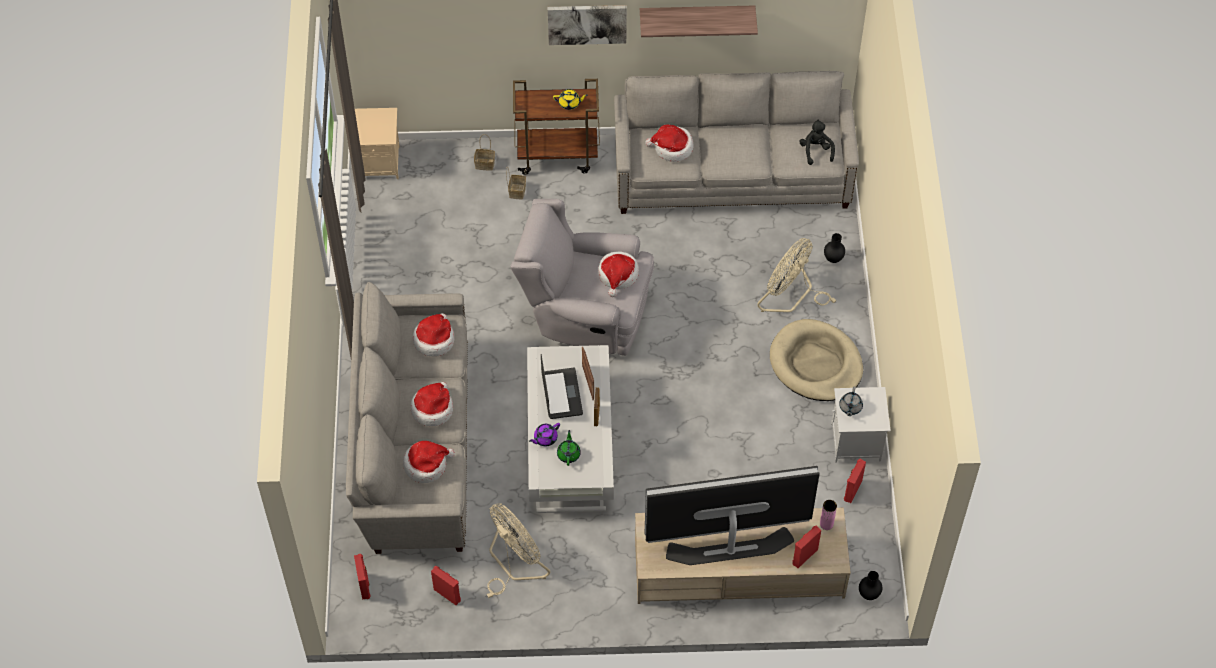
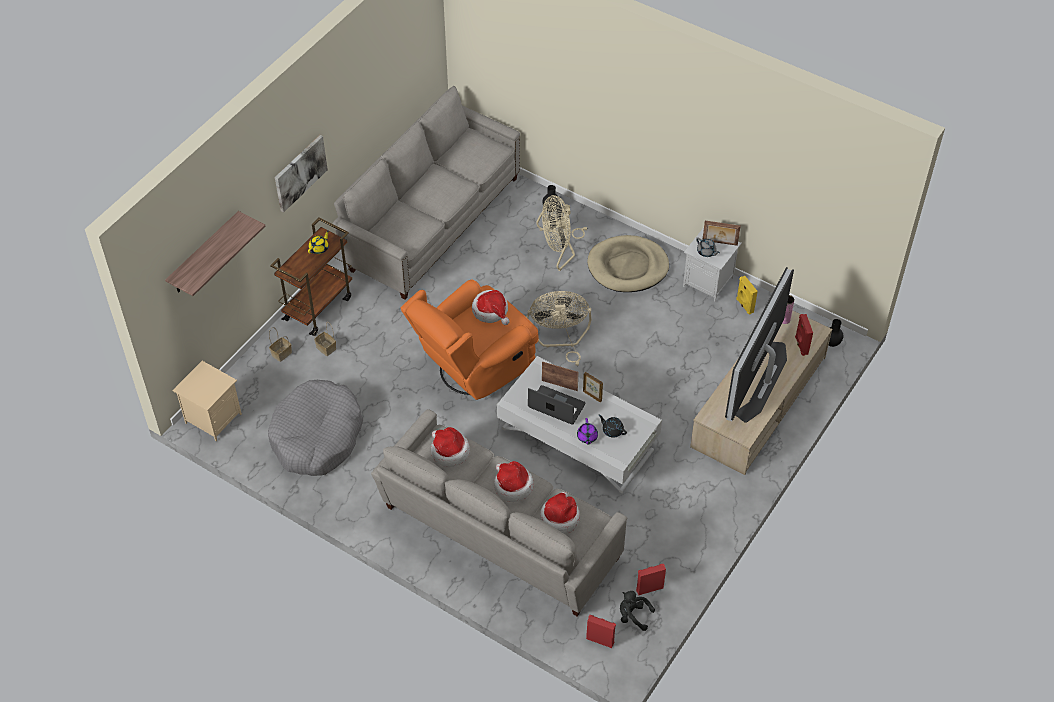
camera: 55 degrees left, 5 degrees down
beige fan [487,503,550,598] -> beige fan moved to [526,291,591,366]
grey armchair [510,199,654,356] -> orange armchair [401,279,539,400]
green teapot [557,430,581,466] -> black teapot [599,415,627,438]
shelf [640,5,758,37] -> shelf moved to [165,211,265,296]
hat [645,125,694,162] -> none
black plush toy [799,120,835,165] -> black plush toy moved to [620,591,655,631]
red speaker [844,459,866,503] -> yellow speaker [736,276,758,315]
none -> grey dog bed [268,380,363,476]
none -> picture frame [702,221,741,246]

